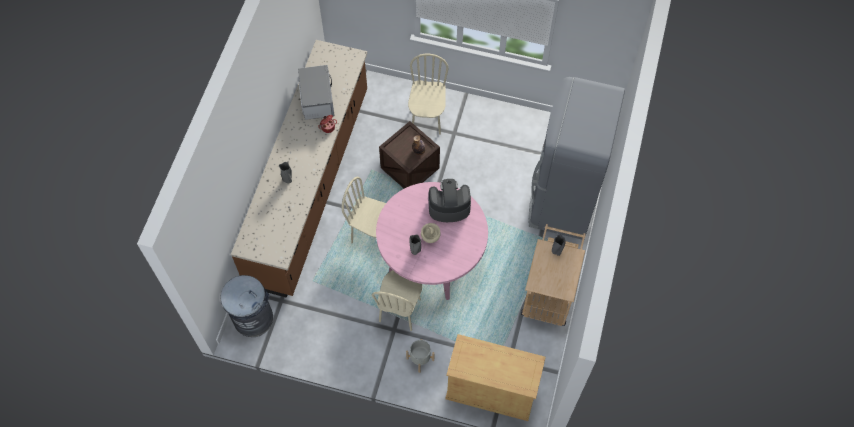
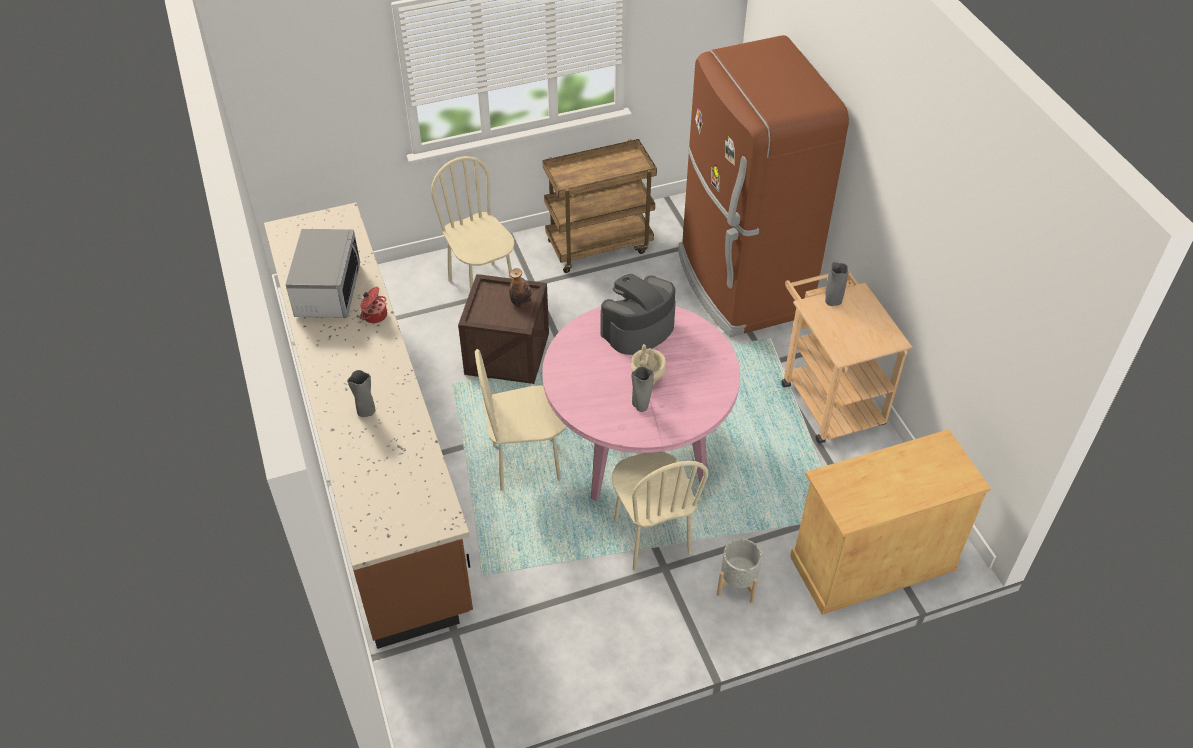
camera: 35 degrees left, 15 degrees down
grey trash can [220,275,273,337] -> none
microwave [298,65,334,120] -> microwave turned 45 degrees clockwise [286,229,360,318]
grey fridge [528,77,625,239] -> brown fridge [678,35,849,337]
none -> brown cart [542,139,657,273]

